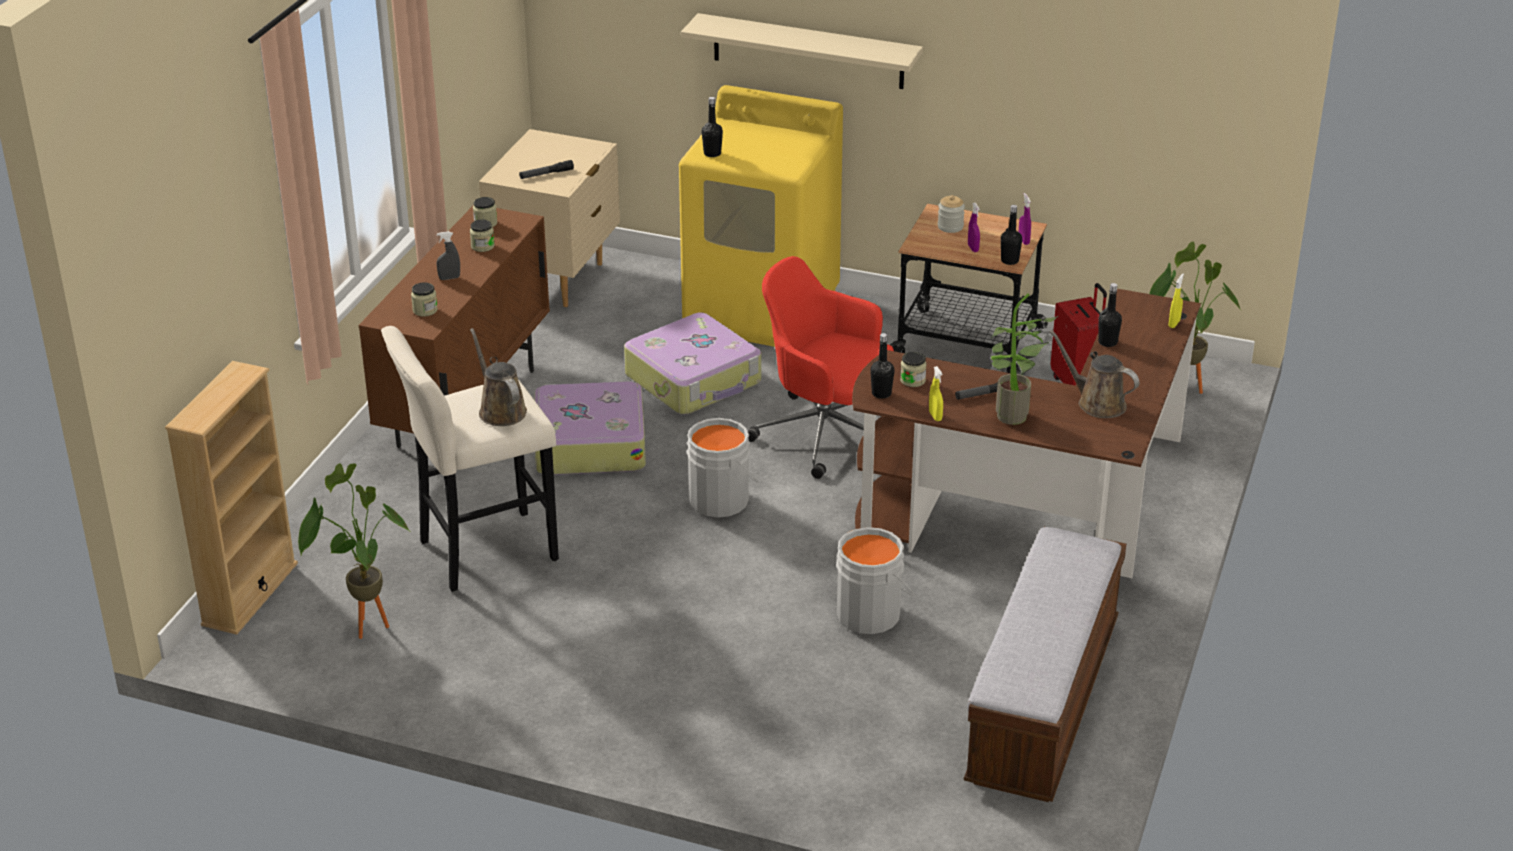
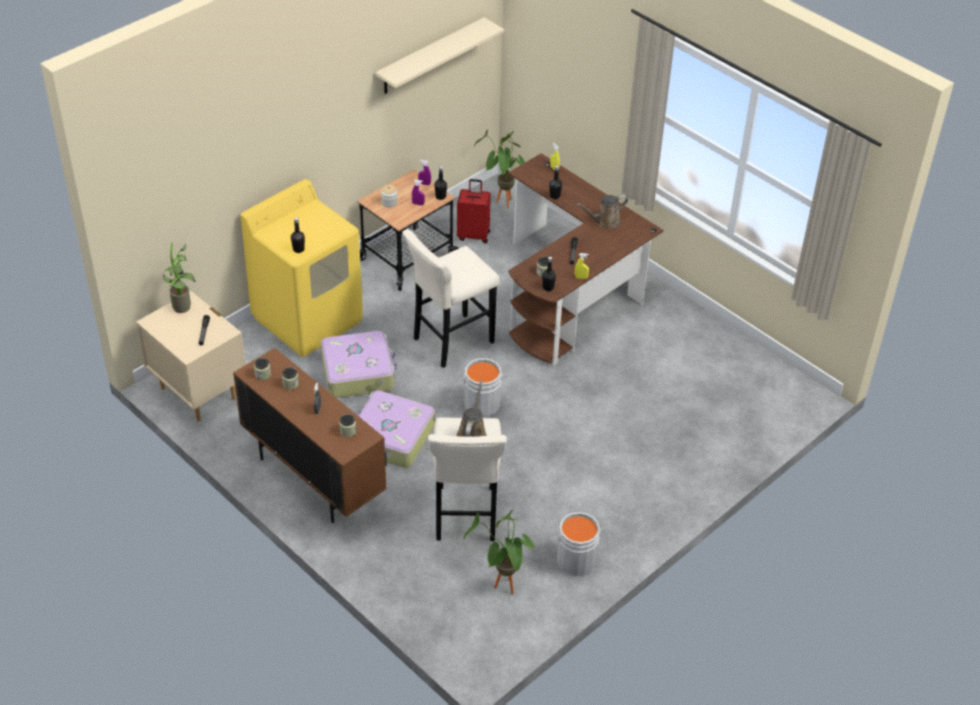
camera: 65 degrees left, 10 degrees up
beige bookcase [165,361,298,635] -> none
brown watering can [470,328,527,426] -> brown watering can turned 105 degrees clockwise [457,380,487,437]
beige shelf [681,13,923,89] -> beige shelf moved to [375,17,504,94]
red office chair [748,256,894,479] -> beige stool [402,229,500,368]
grey bucket [836,527,915,634] -> grey bucket moved to [548,512,605,576]
bench [964,527,1126,802] -> none
potted plant [990,293,1058,425] -> potted plant moved to [163,243,196,313]

